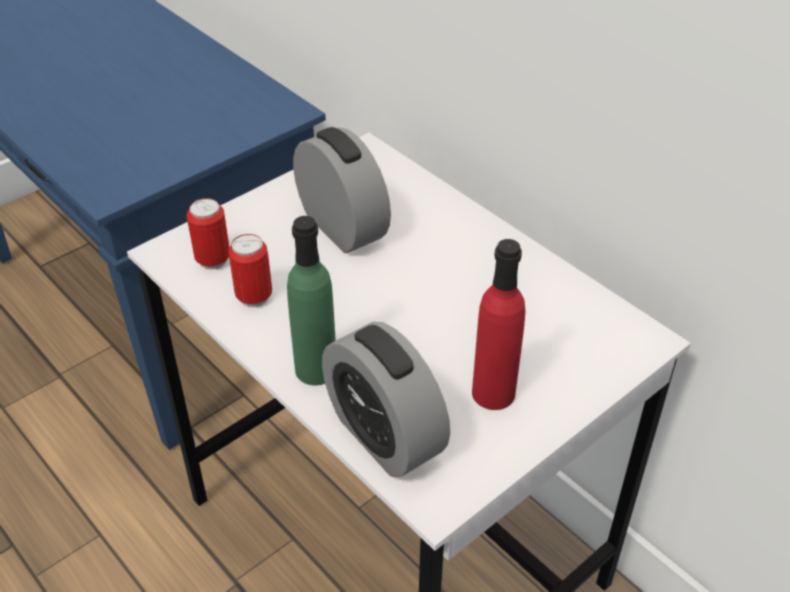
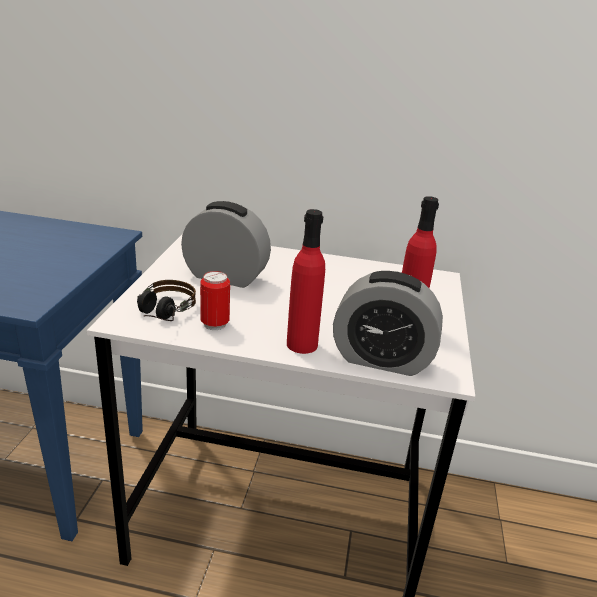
camera: 40 degrees left, 15 degrees down
can [186,198,230,270] -> headphones [137,280,196,321]
green bottle [287,216,336,385] -> red bottle [287,209,325,354]

